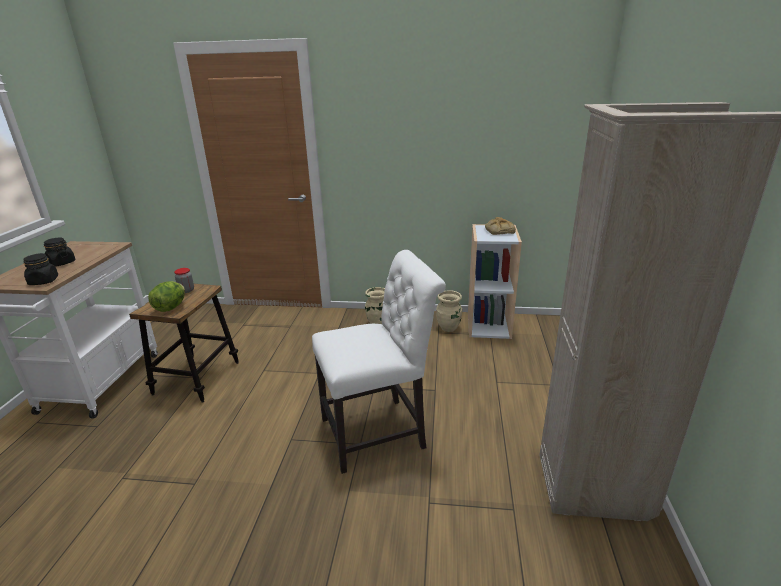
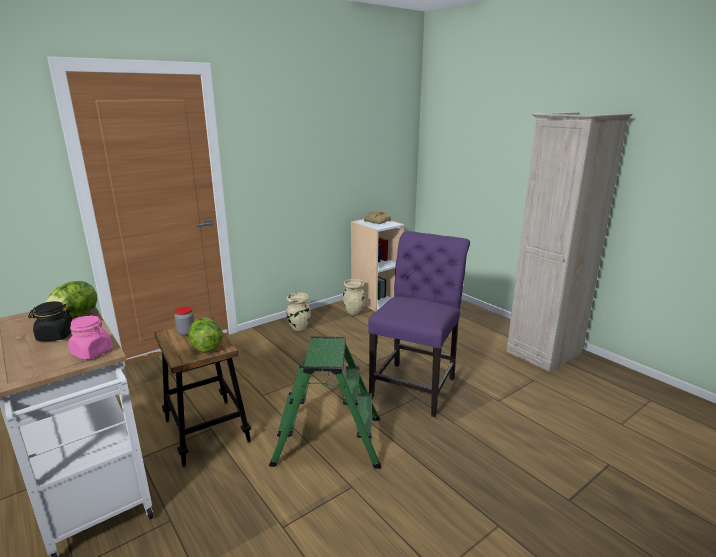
camera: 45 degrees left, 5 degrees down
black jar [23,253,58,285] -> pink jar [68,315,112,360]
white chair [312,250,446,474] -> purple chair [368,231,470,417]
none -> lettuce [45,281,98,318]
none -> green step ladder [269,336,381,469]

